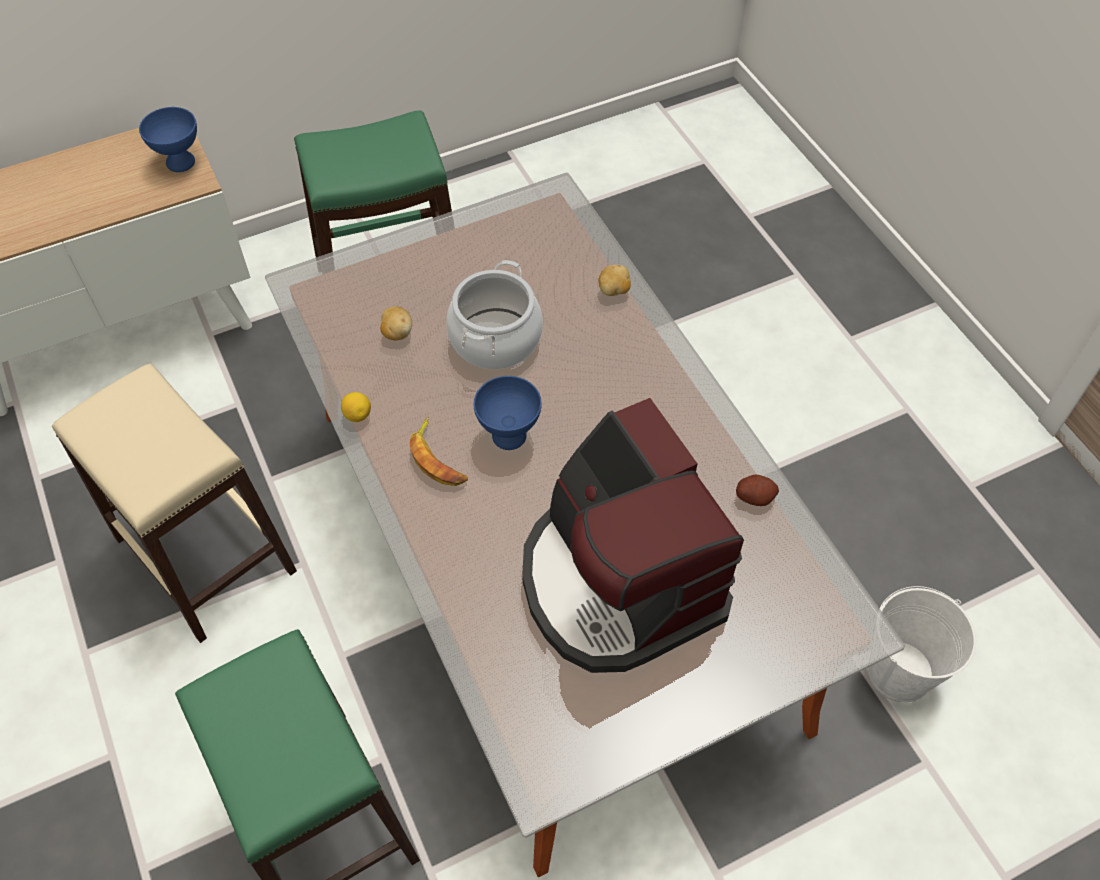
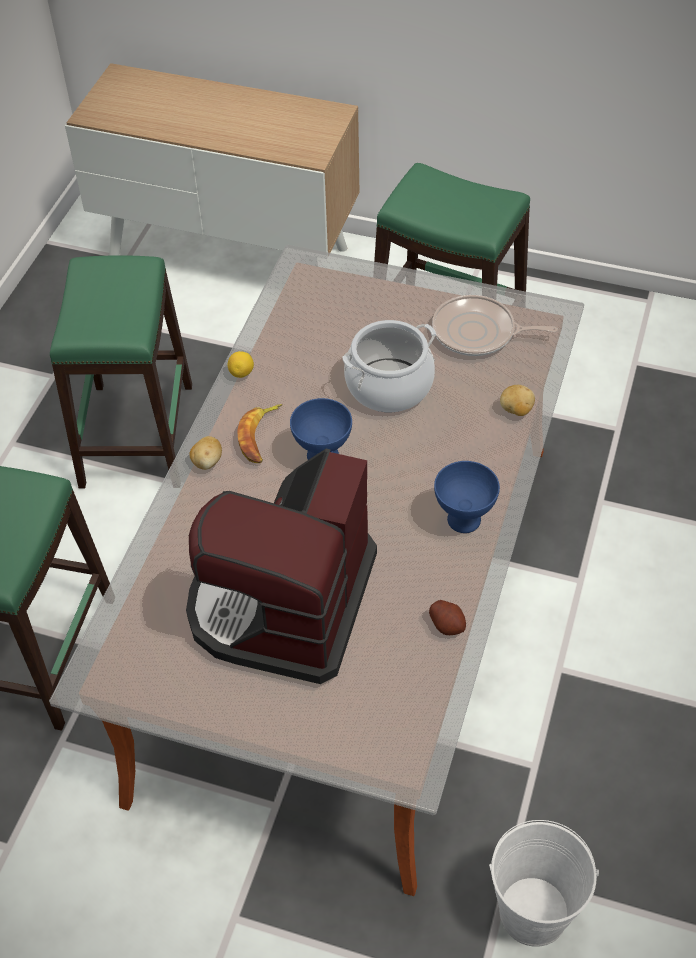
camera: 45 degrees right, 5 degrees down
beige stool [52,364,297,643] -> green stool [50,256,192,488]
blue bowl [139,107,197,172] -> blue bowl moved to [434,461,500,533]
potato [380,306,412,340] -> potato moved to [189,436,222,470]
none -> frying pan [432,295,558,356]

